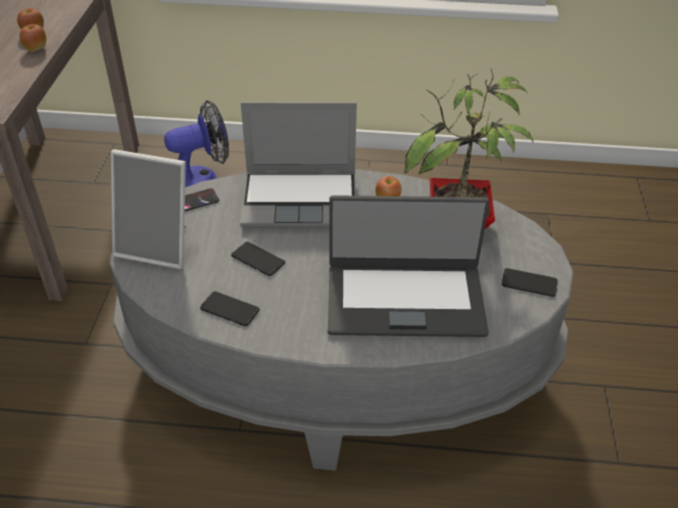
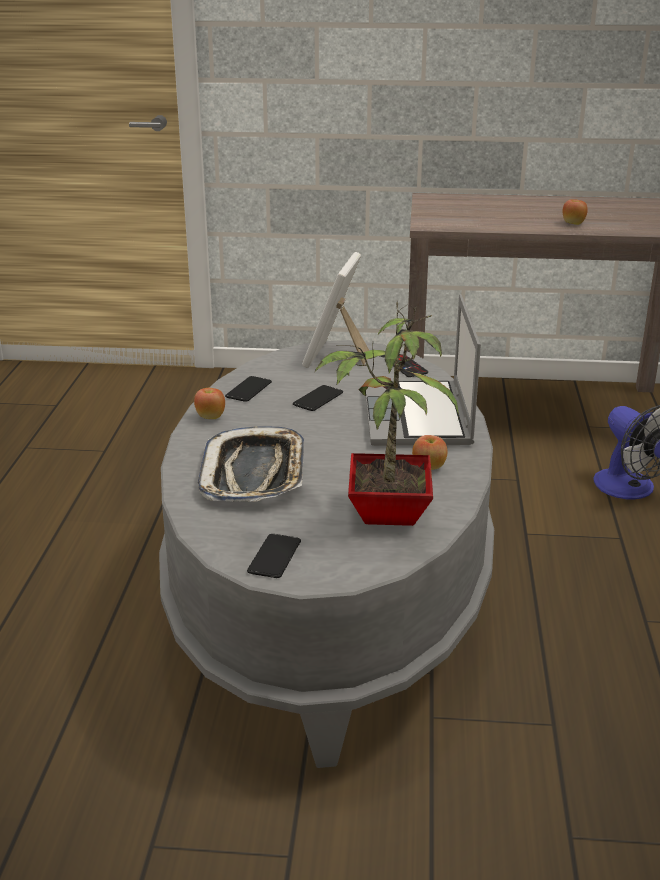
camera: 90 degrees right, 15 degrees down
apple [19,24,46,52] -> apple moved to [194,388,225,419]
laptop [328,195,489,337] -> tray [198,426,304,502]

